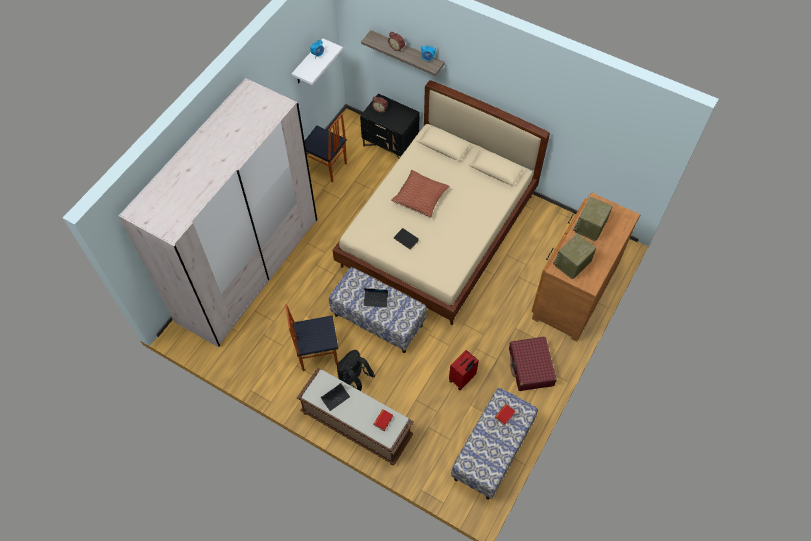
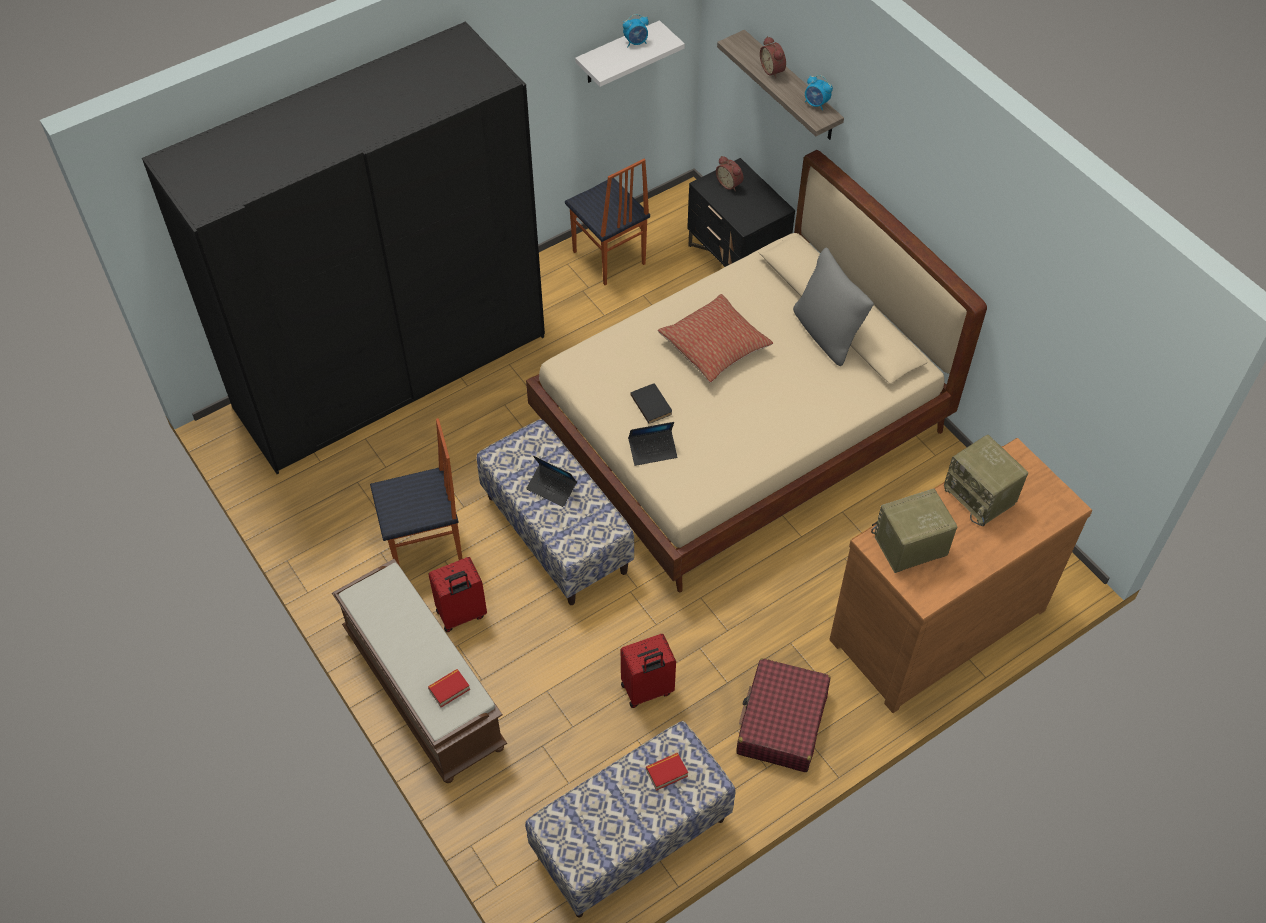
camera: 25 degrees right, 5 degrees down
beige wardrobe [119,78,317,348] -> black wardrobe [142,22,545,474]
chair [285,304,338,371] -> chair turned 150 degrees clockwise [370,418,463,566]
laptop [321,382,350,411] -> laptop moved to [628,422,677,466]
black backpack [337,350,375,391] -> red suitcase [428,557,487,632]
radio [573,196,613,241] -> radio turned 90 degrees counterclockwise [944,435,1028,526]
none -> grey pillow [793,247,874,366]

